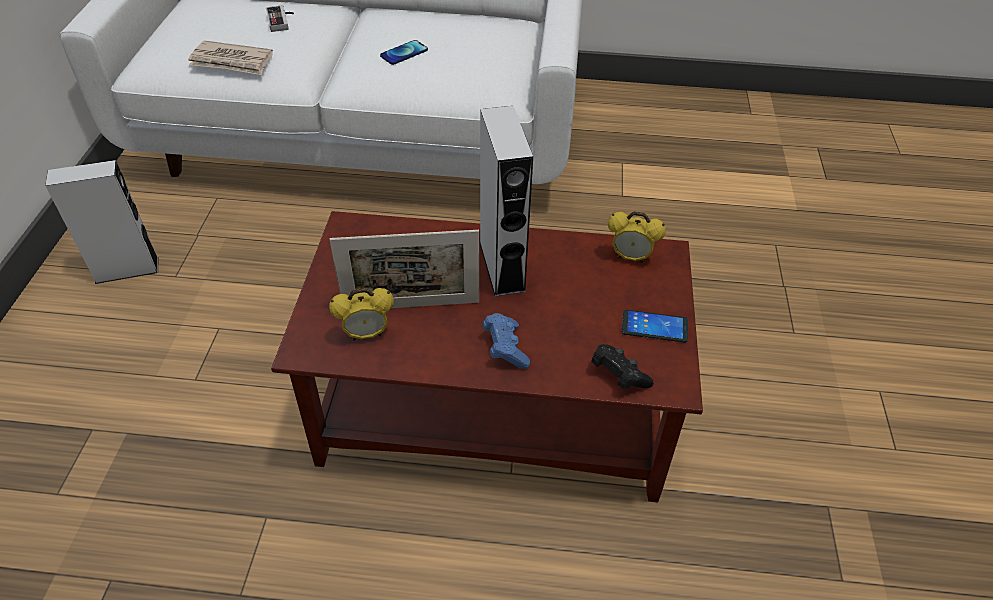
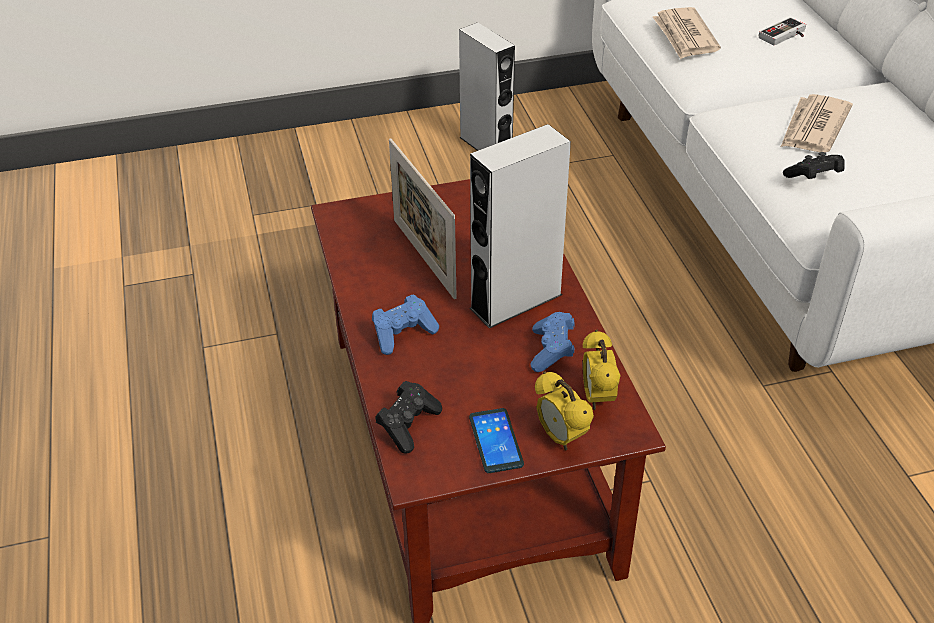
camera: 70 degrees right, 5 degrees down
alarm clock [329,288,394,341] -> alarm clock moved to [535,371,594,451]
phone [380,40,428,65] -> newspaper [781,94,853,152]
none -> blue game controller [530,312,575,372]
none -> black game controller [783,152,845,179]

